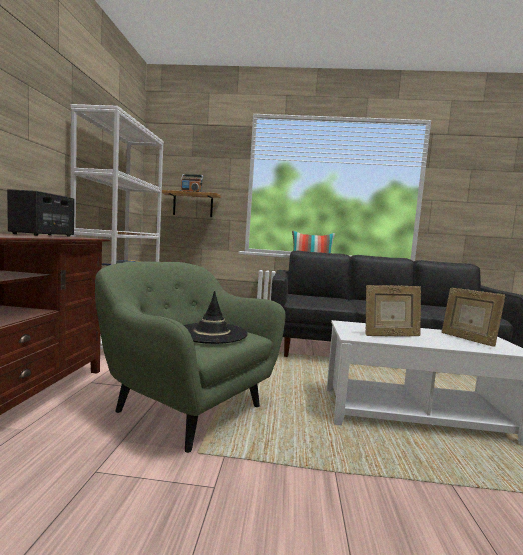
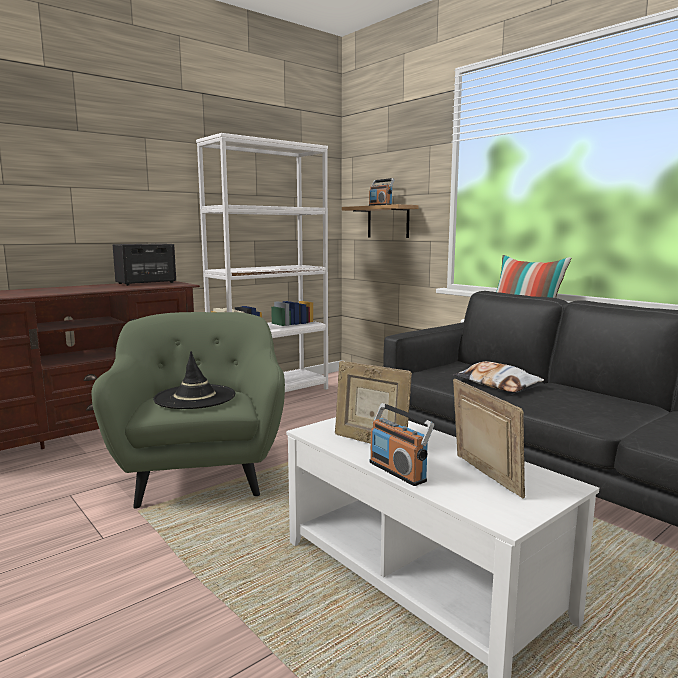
camera: 45 degrees right, 5 degrees up
picture frame [442,288,506,347] -> picture frame turned 135 degrees clockwise [453,378,525,499]
none -> radio [370,403,434,486]
none -> pillow [453,361,544,392]

